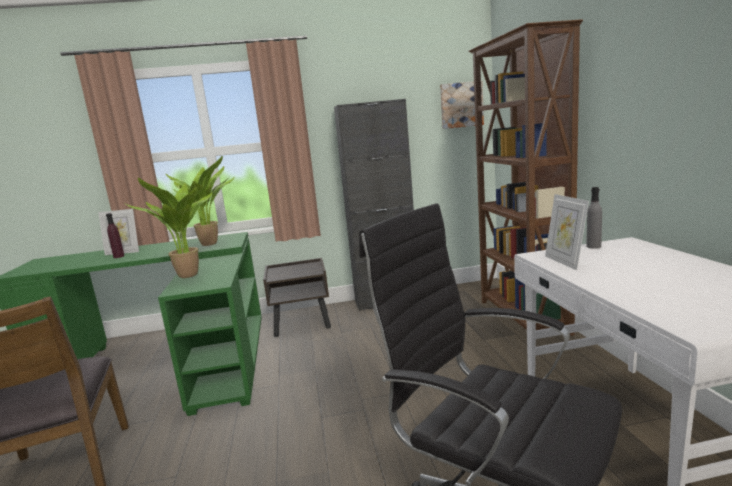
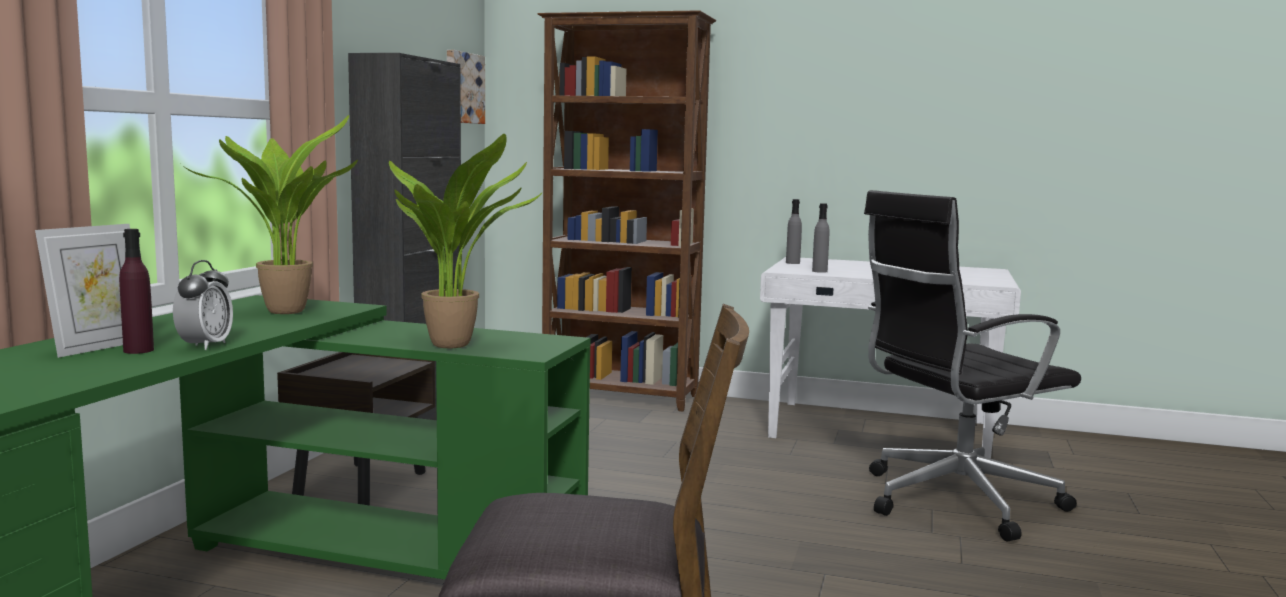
camera: 65 degrees left, 5 degrees down
picture frame [545,194,589,270] -> grey bottle [812,203,830,273]
none -> alarm clock [173,260,233,350]

